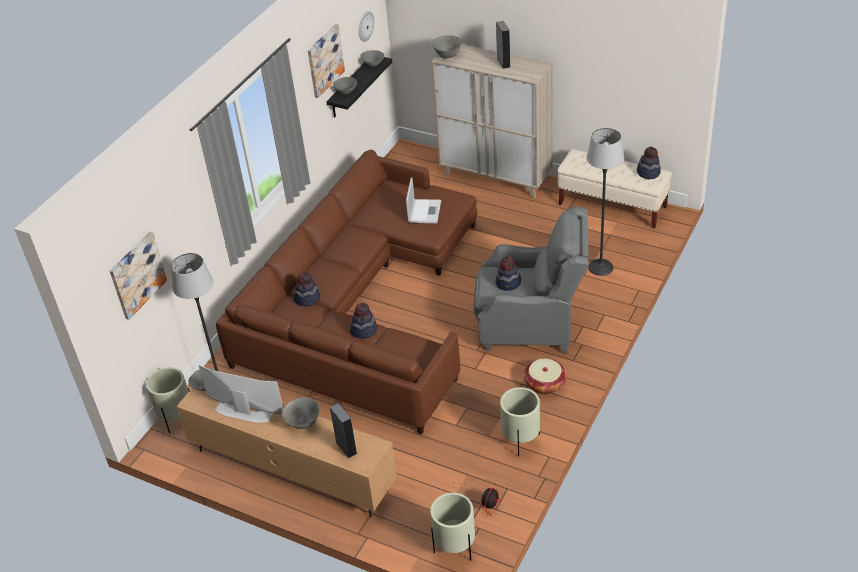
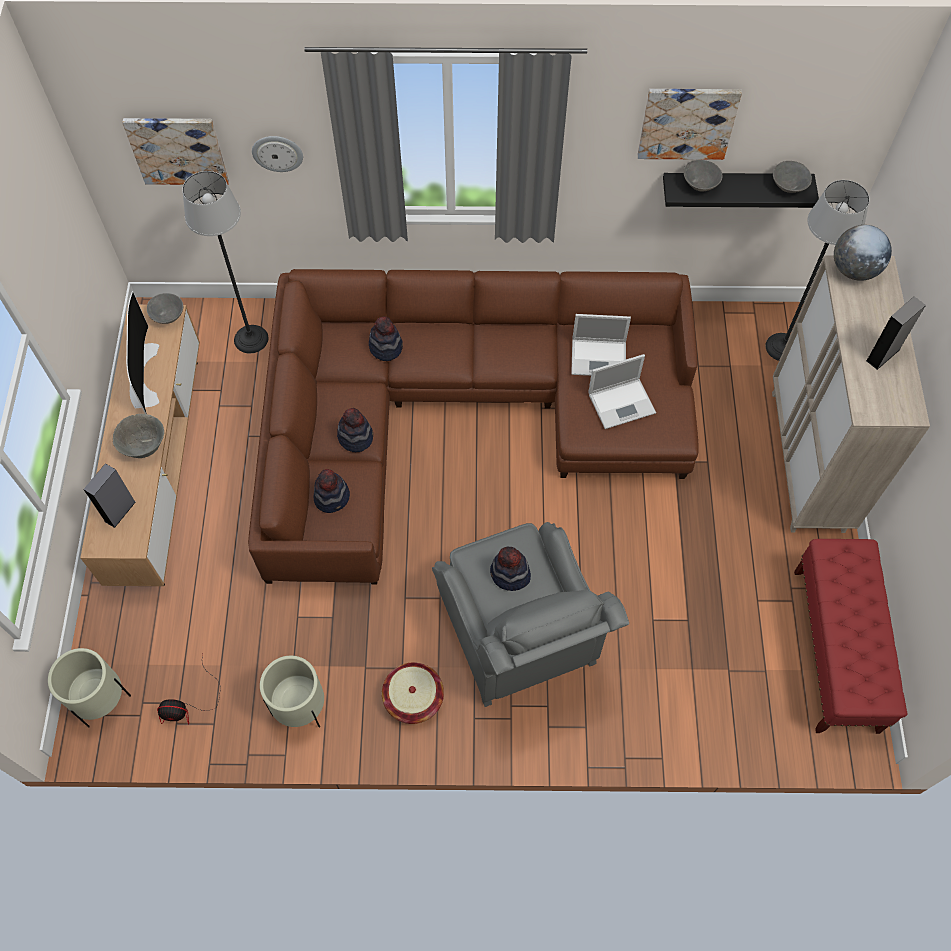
camera: 60 degrees right, 20 degrees up
beige planter [146,367,189,433] -> none
wall clock [359,11,374,42] -> wall clock moved to [252,136,303,172]
grey bowl [432,35,462,58] -> globe [834,225,892,281]
beige bench [558,149,672,229] -> red bench [794,539,907,734]
floor lamp [587,128,624,276] -> floor lamp moved to [765,180,869,361]
hat [637,147,661,179] -> hat moved to [314,469,350,513]
none -> laptop [571,314,631,376]

